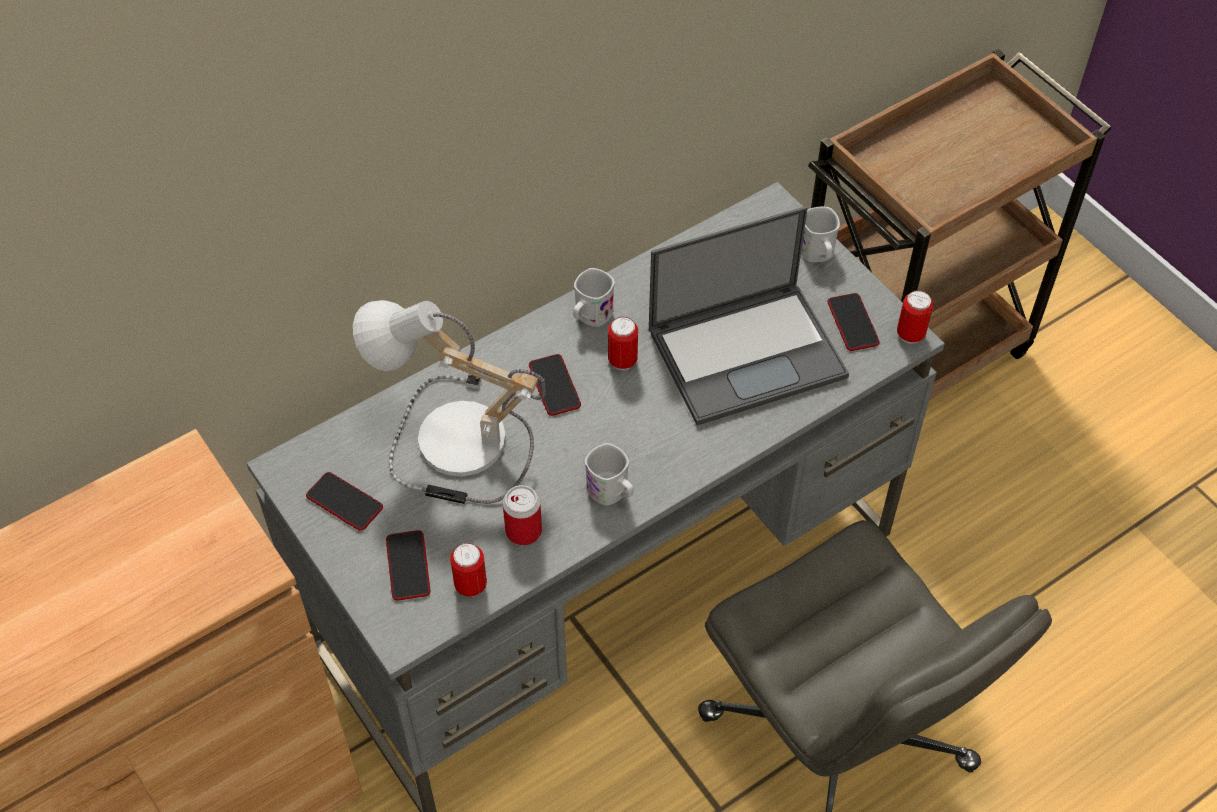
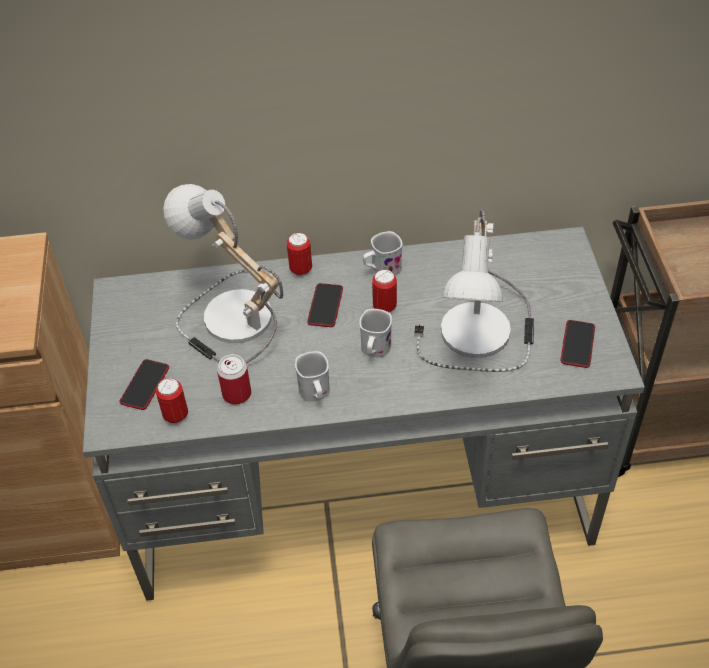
camera: 30 degrees right, 5 degrees down
phone [306,472,383,531] -> none
laptop [649,206,849,426] -> table lamp [414,209,534,372]
white mug [801,207,840,262] -> white mug moved to [359,309,392,357]
can [897,290,933,344] -> can moved to [287,232,312,276]

